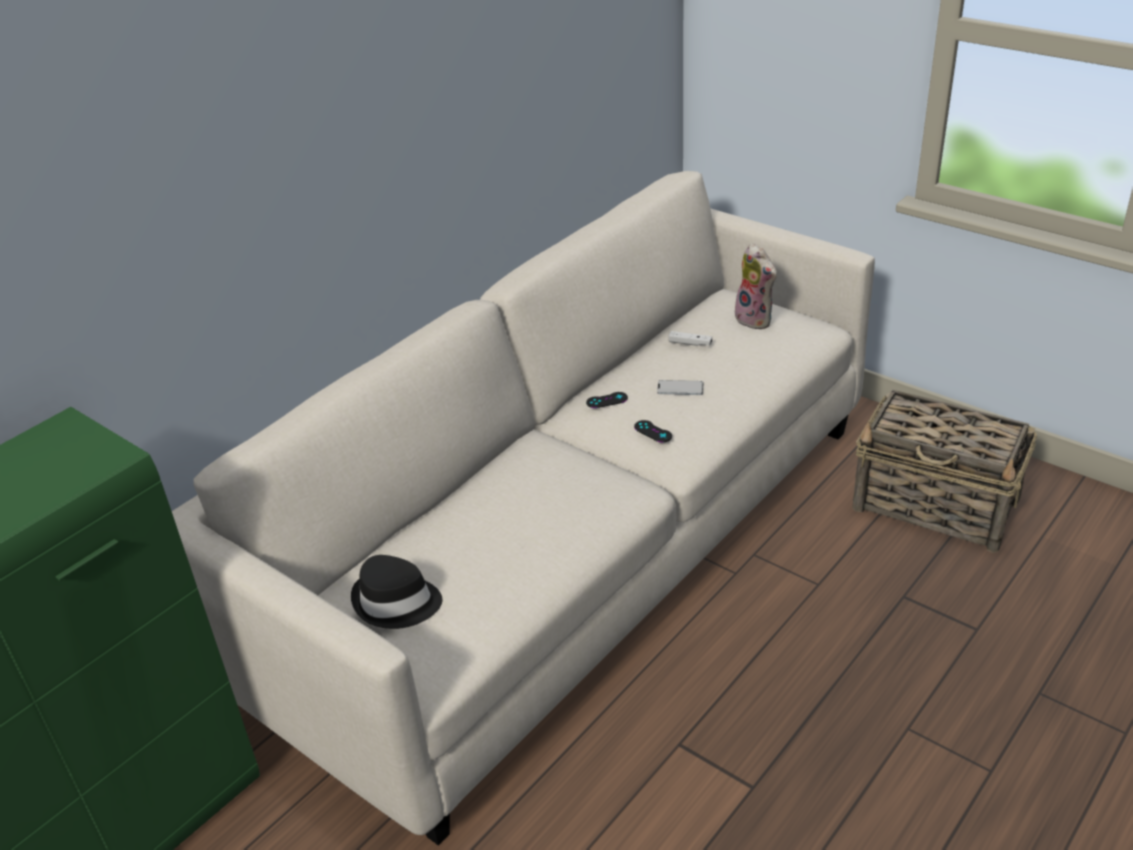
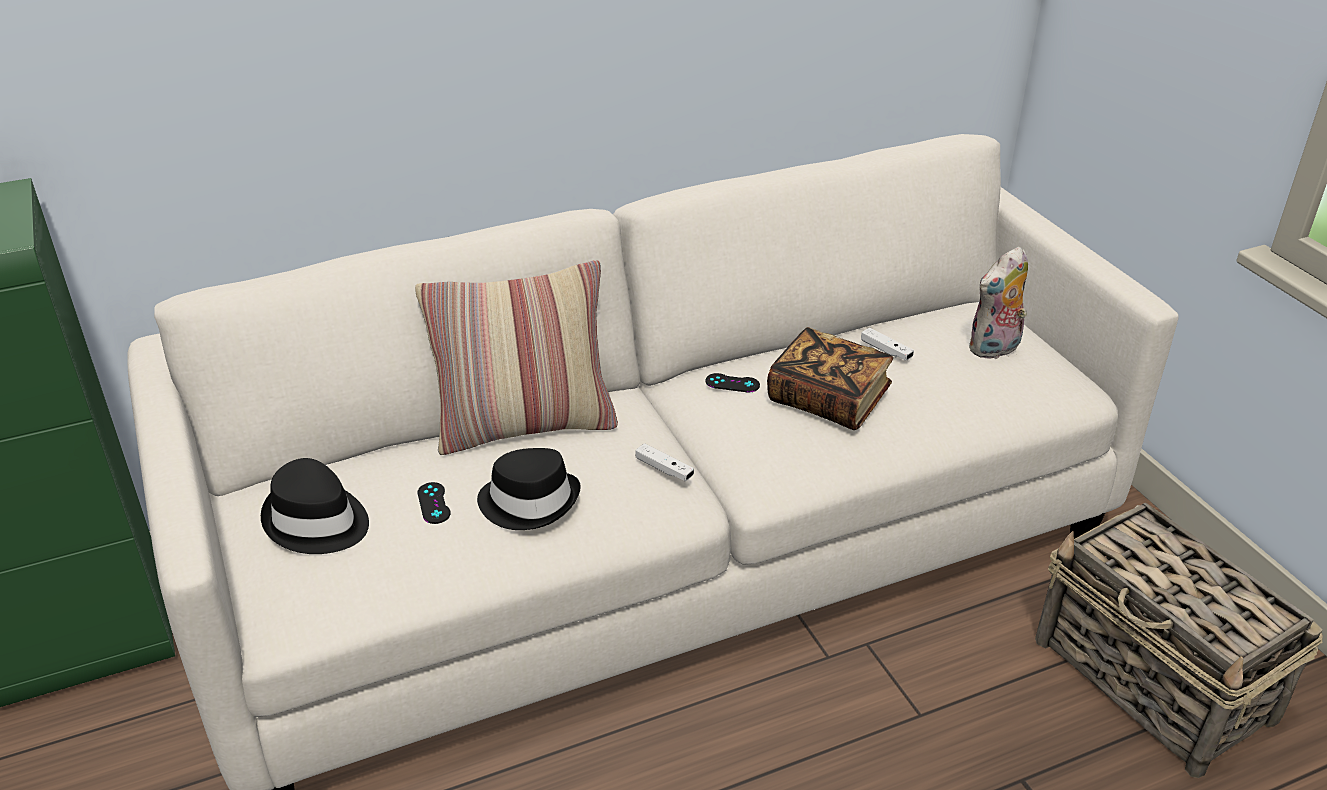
camera: 25 degrees right, 0 degrees up
black game controller [634,420,672,442] -> black game controller moved to [417,482,451,524]
phone [657,380,703,395] -> book [767,327,893,430]
plush toy [735,243,777,329] -> plush toy turned 60 degrees clockwise [969,247,1028,359]
none -> pillow [415,260,618,455]
none -> black hat [477,448,581,530]
none -> white game controller [635,443,694,481]

